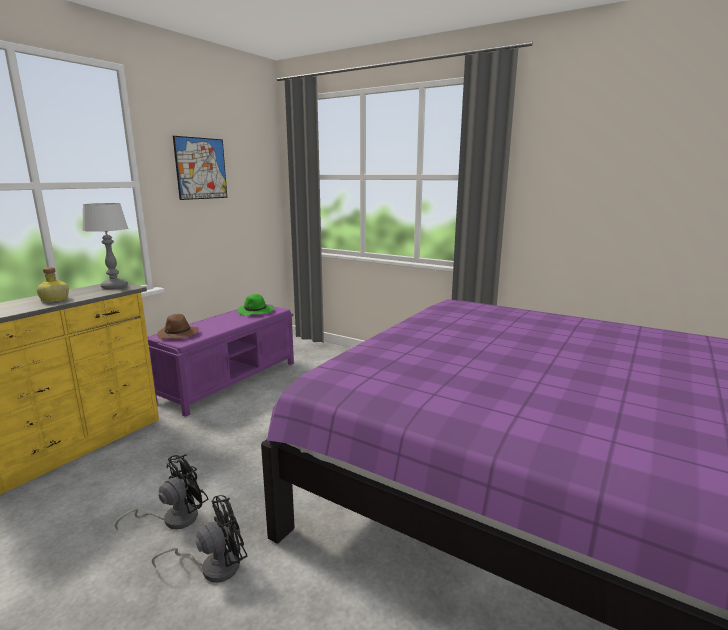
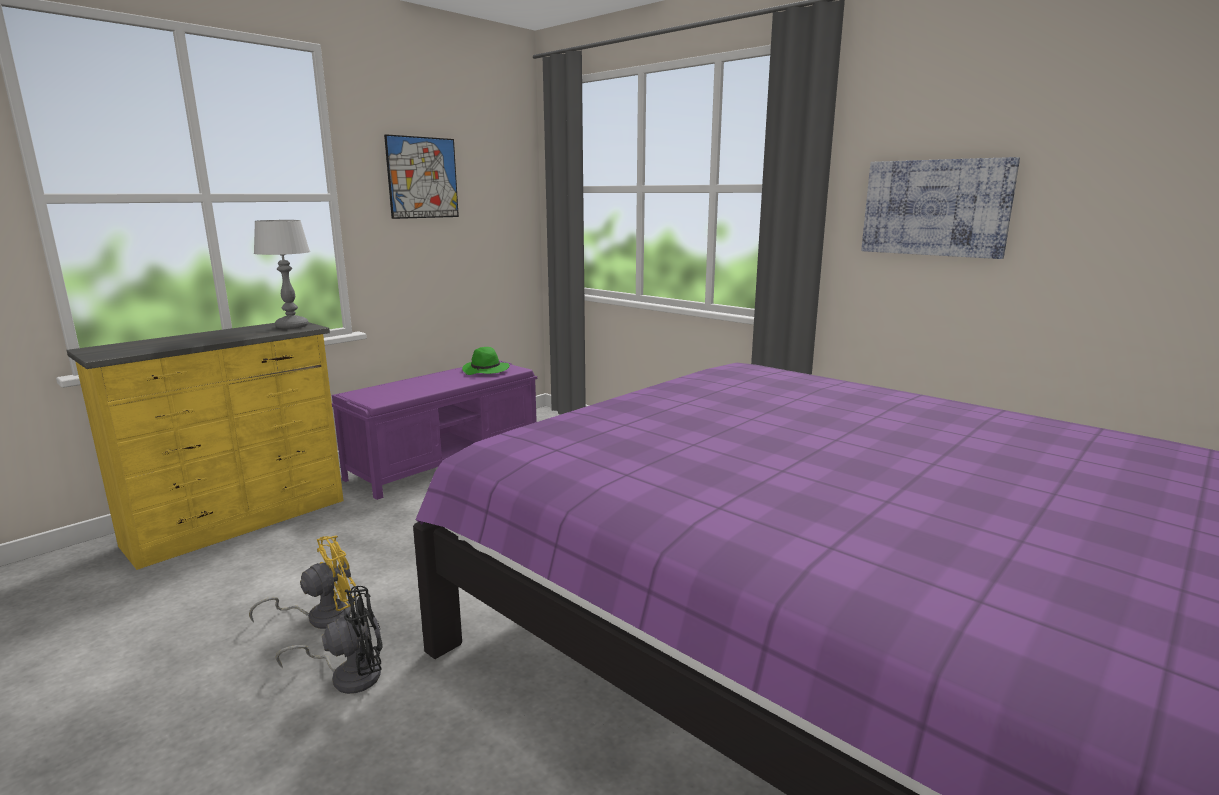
camera: 10 degrees right, 0 degrees up
bottle [37,267,69,302] -> none
black fan [115,454,208,531] -> yellow fan [249,536,359,629]
brown hat [157,314,199,339] -> none
none -> picture [861,157,1020,259]

